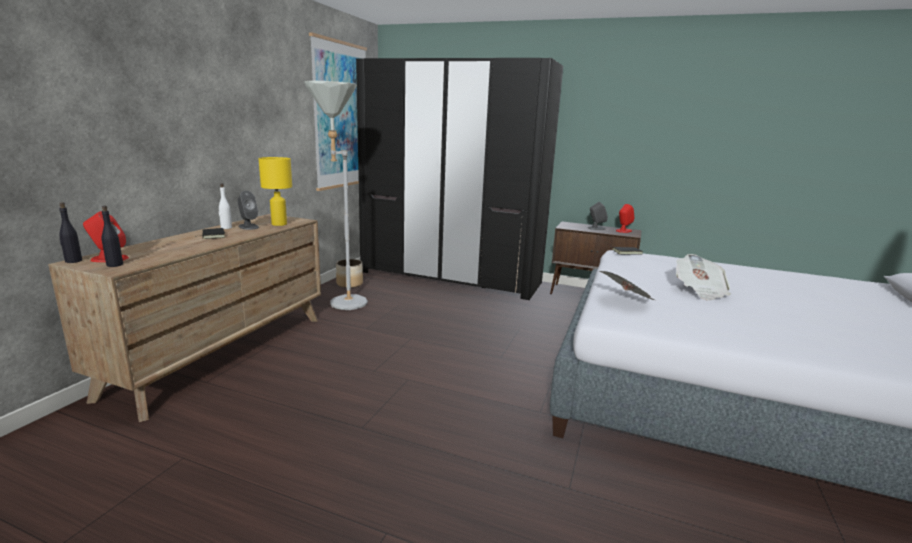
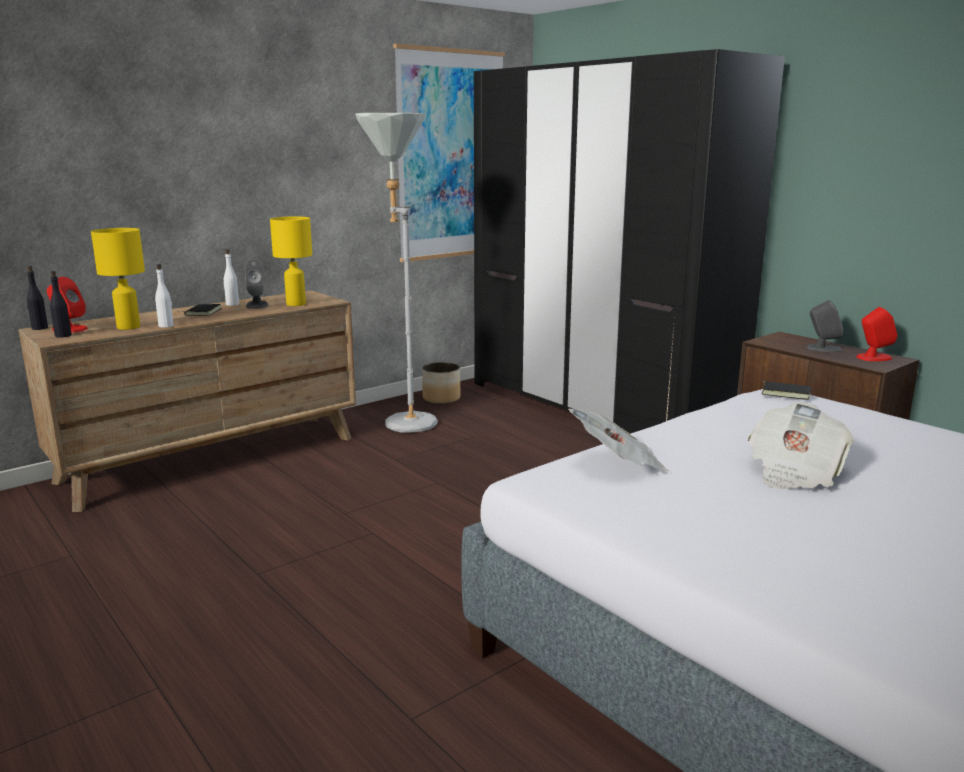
camera: 30 degrees right, 0 degrees up
none -> yellow table lamp [91,228,145,330]
none -> white bottle [155,264,174,328]

